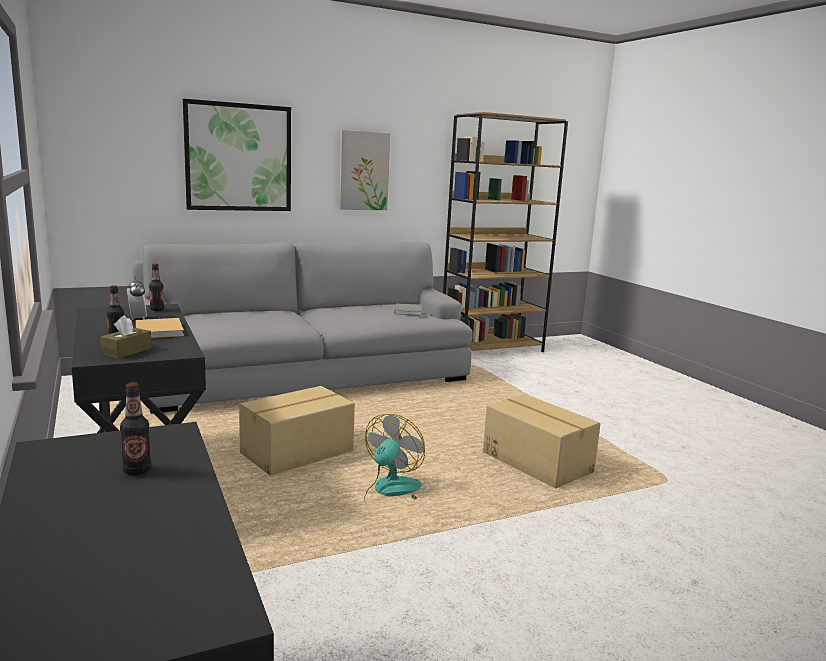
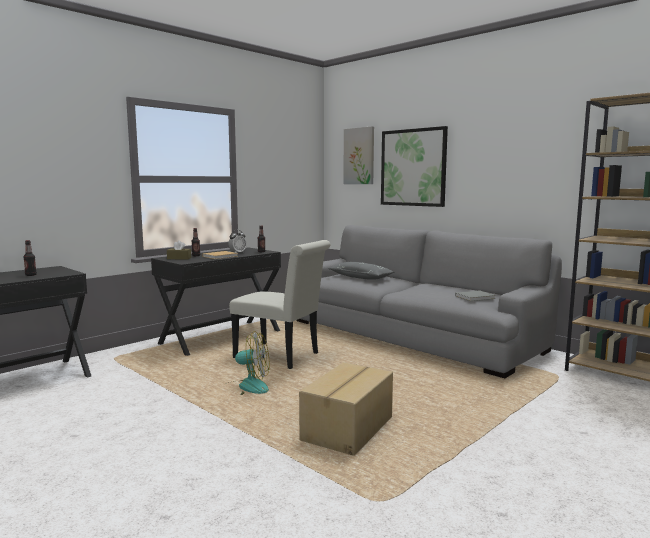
camera: 70 degrees right, 5 degrees down
cardboard box [239,386,355,476] -> white chair [229,240,331,369]
picture [339,130,390,210] -> picture moved to [343,126,374,184]
none -> grey pillow [328,262,395,280]

